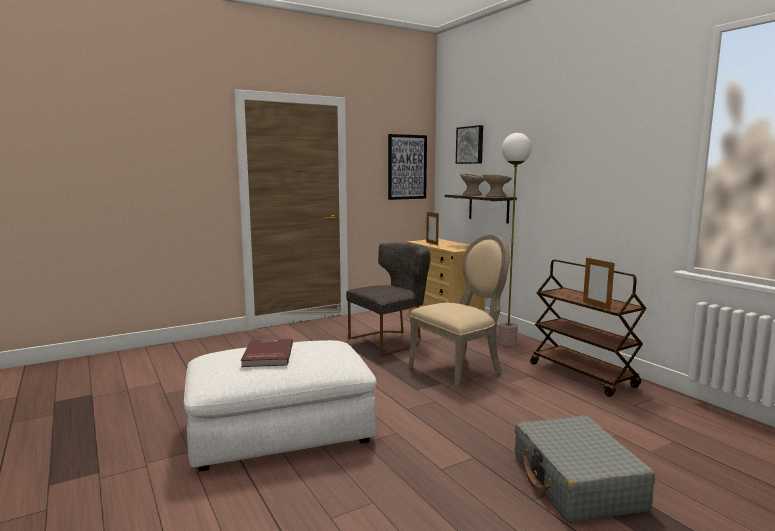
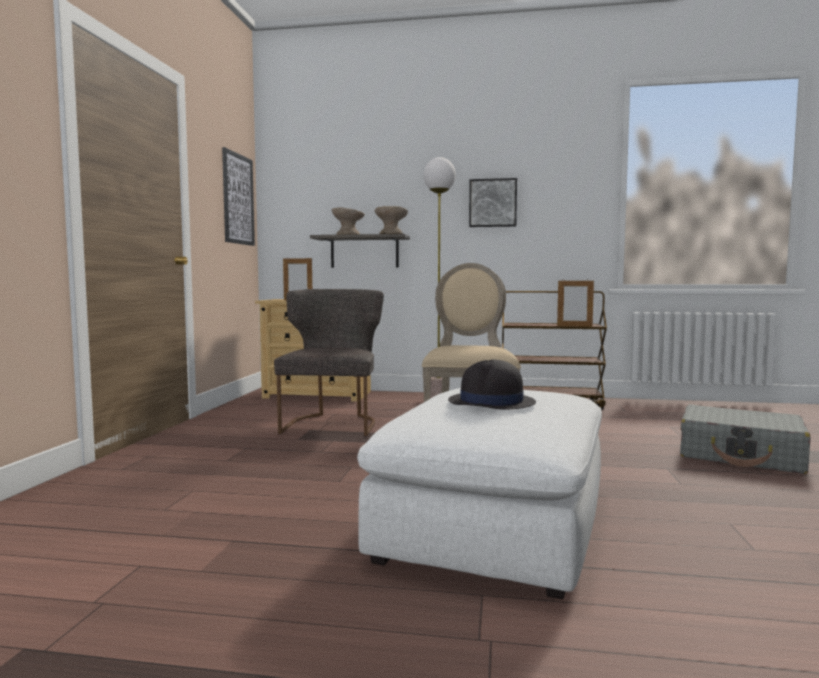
camera: 50 degrees left, 5 degrees down
red book [241,339,293,367] -> black hat [448,360,536,410]
picture [456,125,483,164] -> picture moved to [469,178,517,227]

